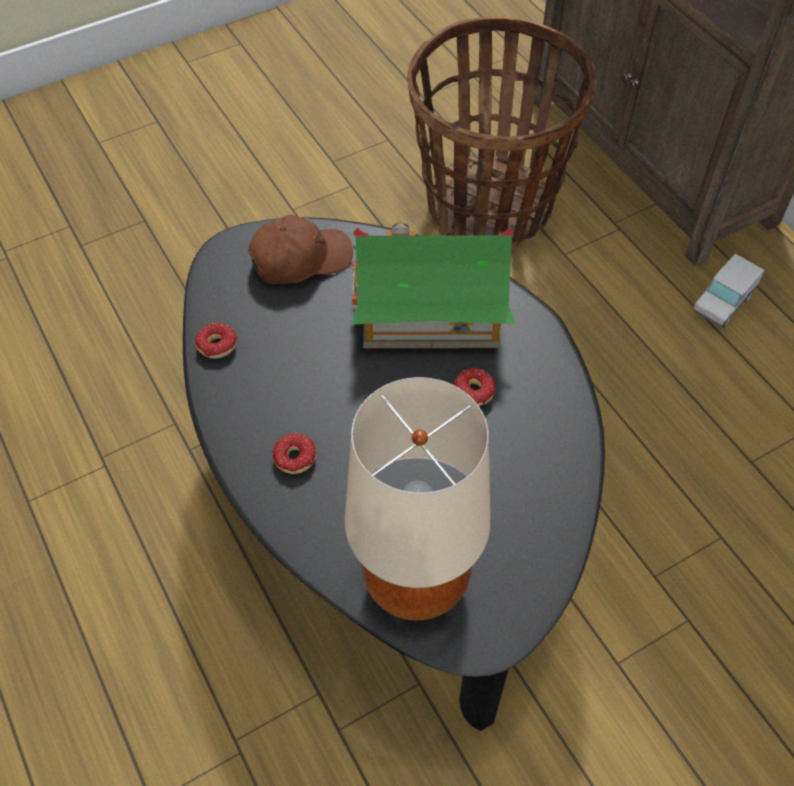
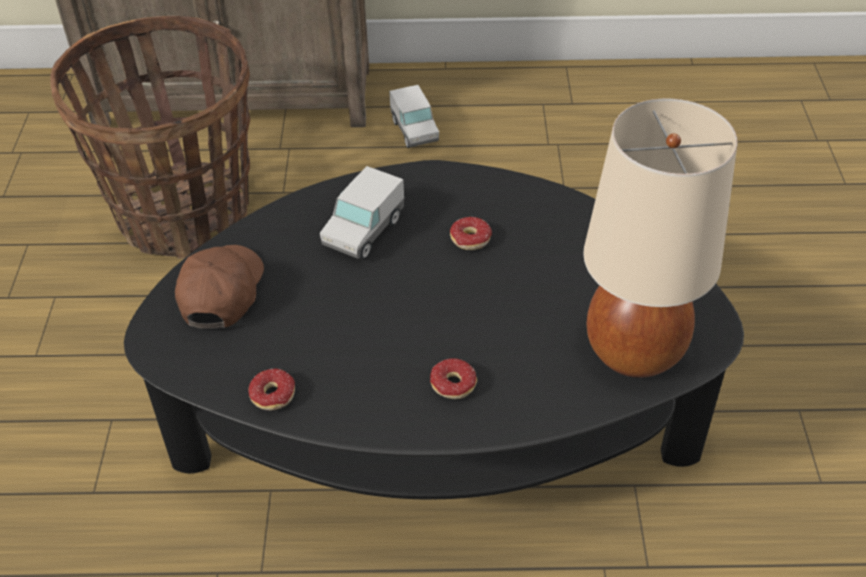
camera: 60 degrees left, 10 degrees down
toy house [351,222,516,348] -> toy truck [320,166,404,259]

